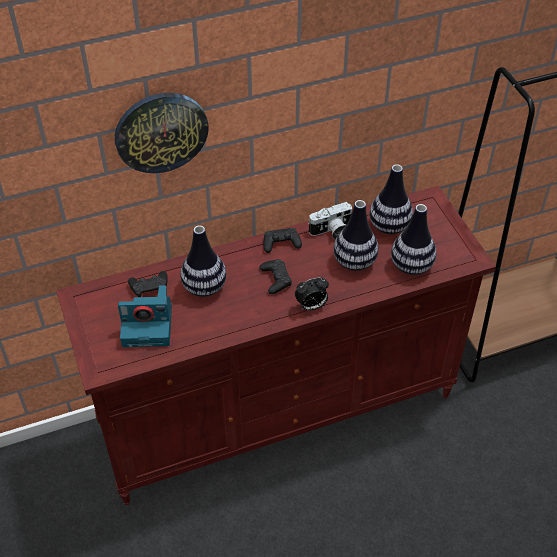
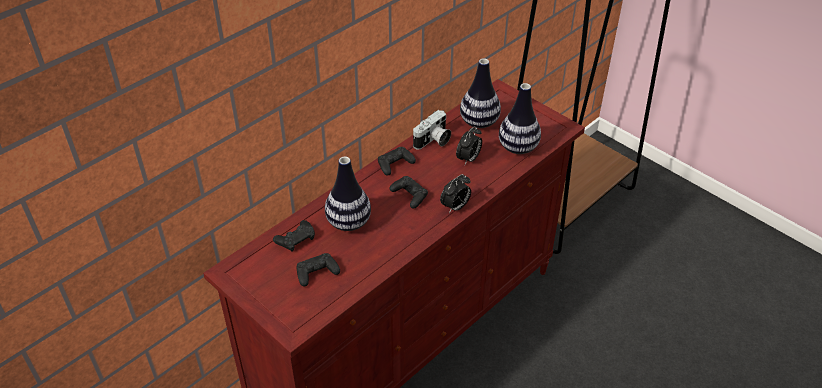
camera: 25 degrees left, 5 degrees down
wall clock [115,93,209,173] -> none
camera [118,285,172,347] -> black game controller [297,253,340,287]
vase [333,200,378,271] -> alarm clock [456,126,482,165]

